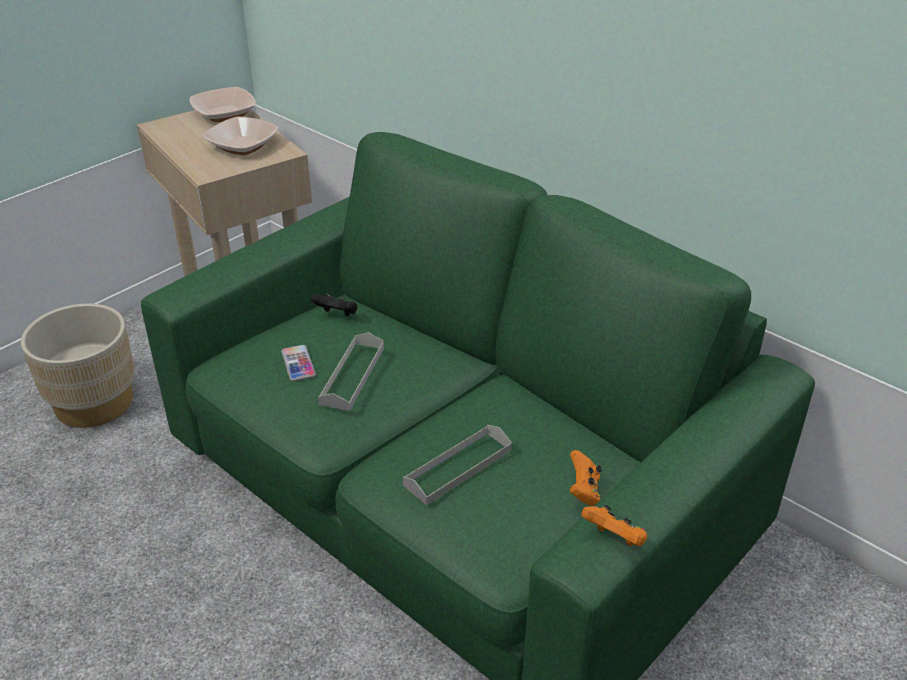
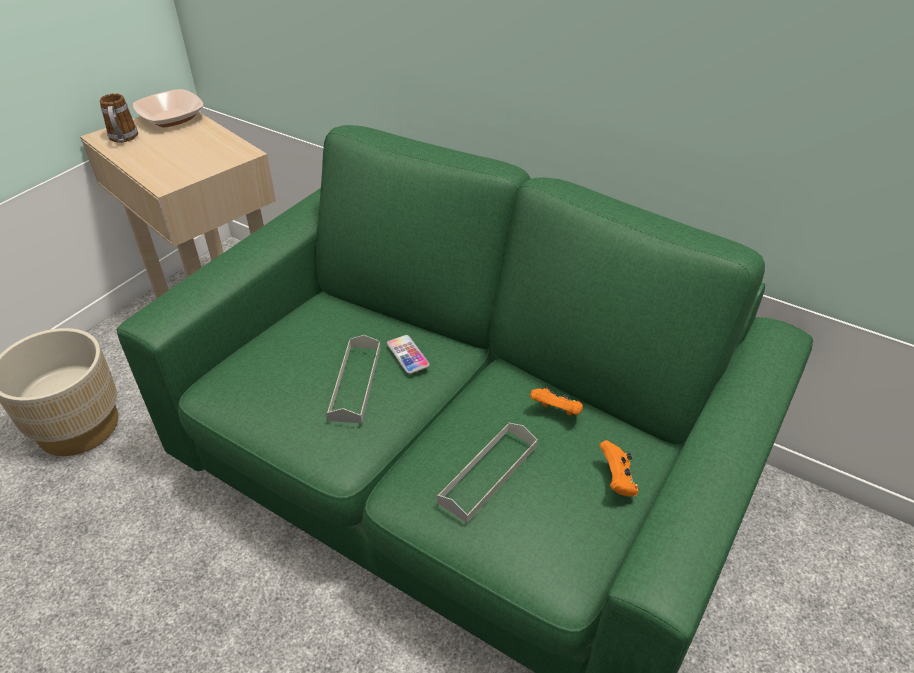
camera: 10 degrees left, 5 degrees up
bowl [202,116,279,155] -> none
phone [281,345,316,381] -> phone moved to [387,335,430,374]
black game controller [311,294,358,316] -> none
orange game controller [581,505,647,546] -> orange game controller moved to [530,386,583,416]
none -> mug [100,93,138,143]

